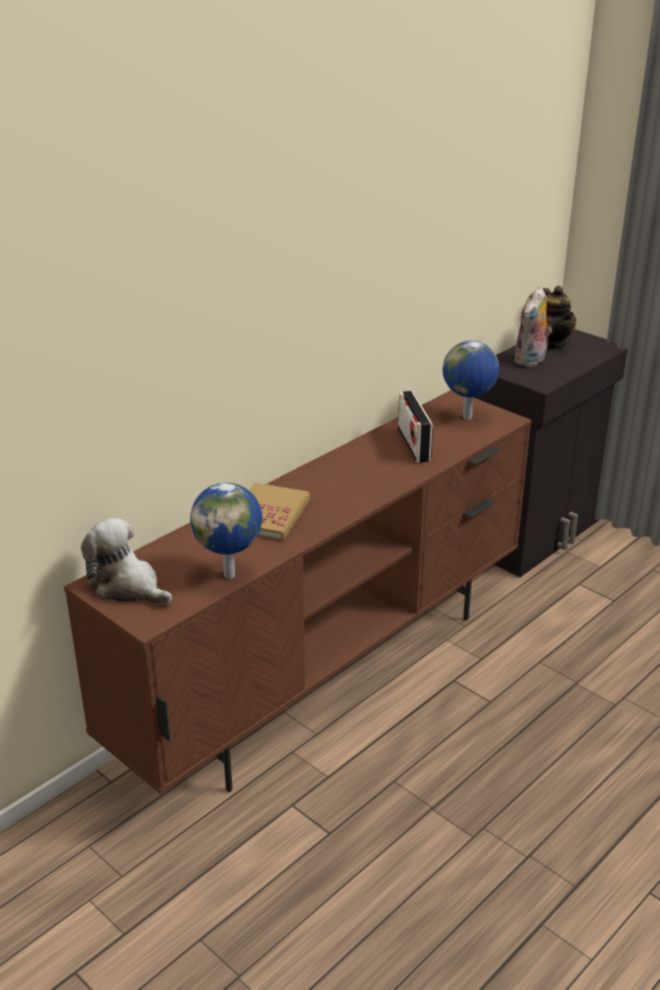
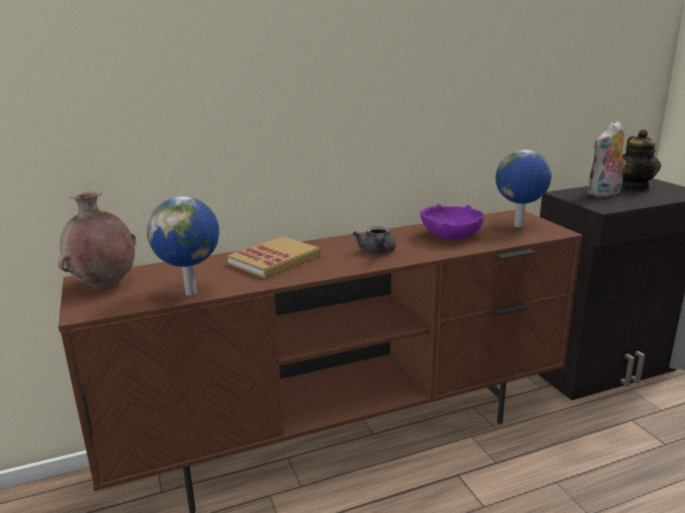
camera: 25 degrees right, 10 degrees down
plush toy [81,518,172,605] -> brown vase [58,190,136,289]
radio [398,391,433,463] -> purple bowl [420,204,484,240]
none -> grey teapot [353,226,396,254]

